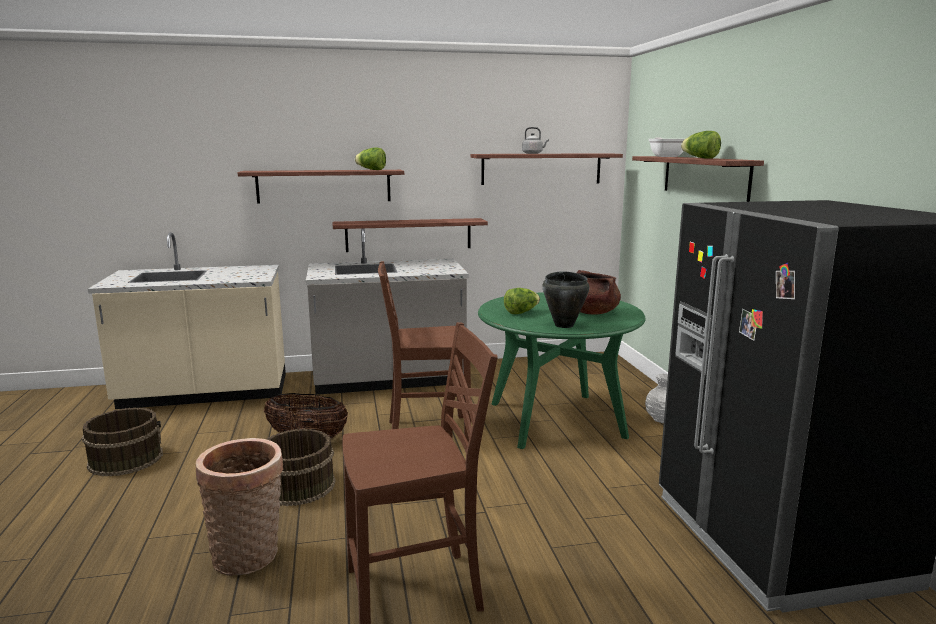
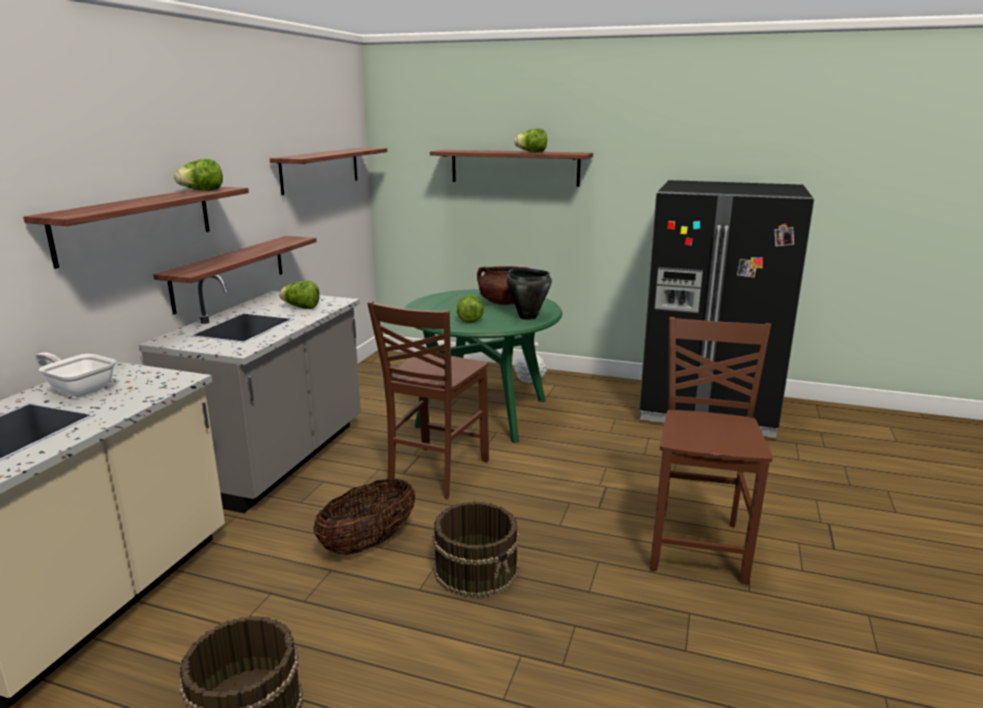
camera: 60 degrees left, 5 degrees up
basket [196,438,283,576] -> none
grey kettle [522,127,549,154] -> none
frying pan [649,137,685,157] -> frying pan moved to [36,352,116,397]
none -> lettuce [279,281,320,309]

